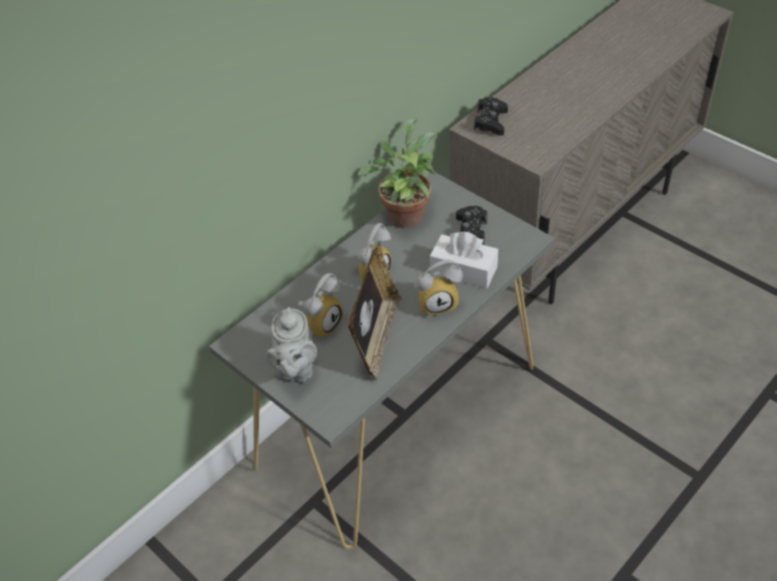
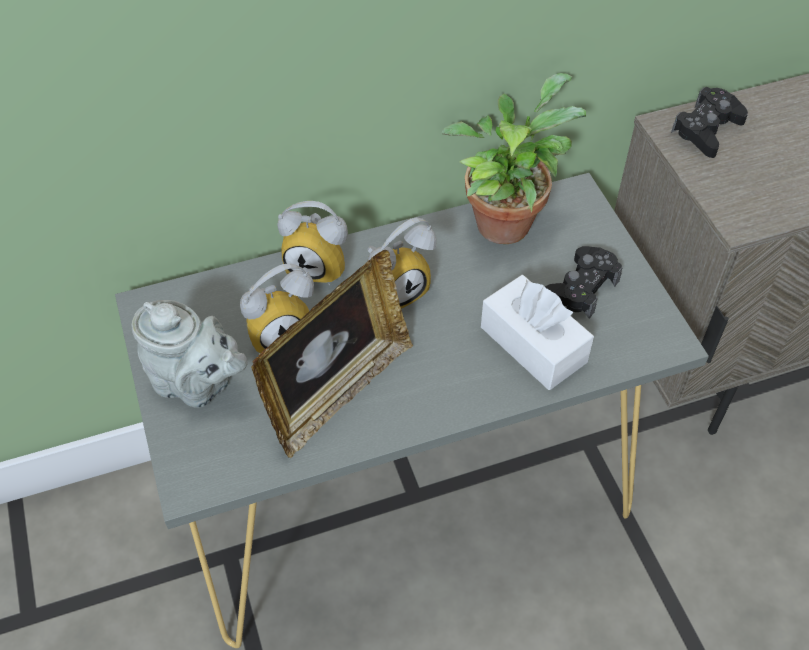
camera: 25 degrees right, 5 degrees up
grey teapot [266,307,317,383] -> grey teapot turned 90 degrees counterclockwise [131,300,248,408]
alarm clock [416,260,463,317] -> alarm clock moved to [277,201,348,285]

